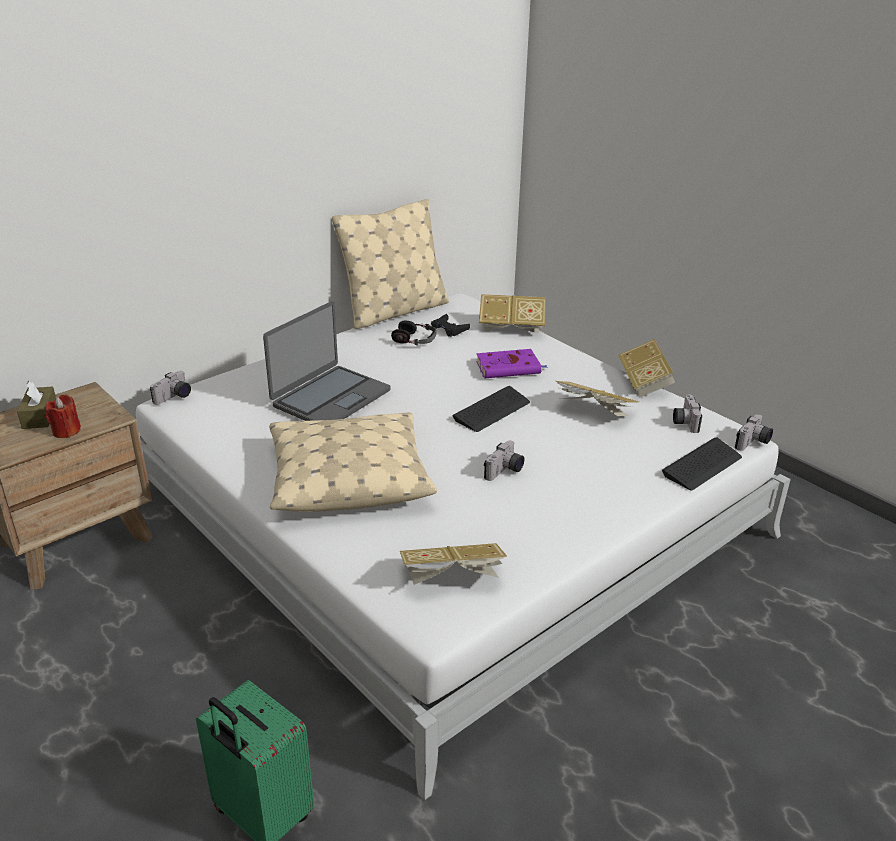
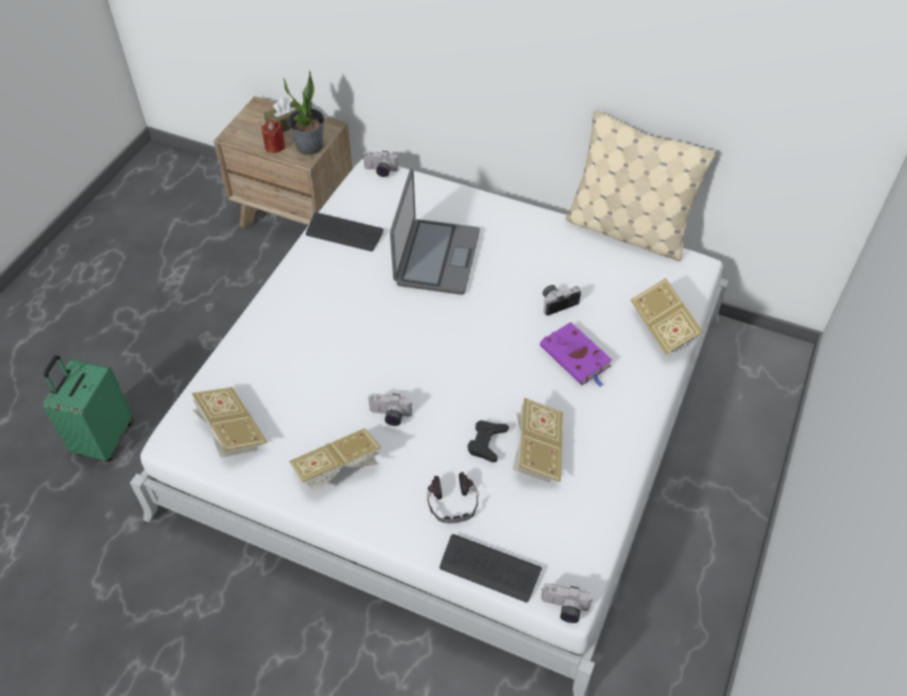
camera: 65 degrees right, 20 degrees up
laptop [263,301,391,421] -> laptop turned 90 degrees counterclockwise [390,169,480,295]
beige pillow [269,412,437,512] -> none
headphones [391,320,436,346] -> headphones moved to [427,472,479,523]
black game controller [431,314,470,337] -> black game controller moved to [468,420,509,463]
keyboard [452,386,530,432] -> keyboard moved to [306,212,384,252]
book [619,339,675,398] -> book moved to [289,428,381,493]
camera [673,394,702,433] -> camera moved to [542,285,581,316]
none -> potted plant [283,71,325,155]

